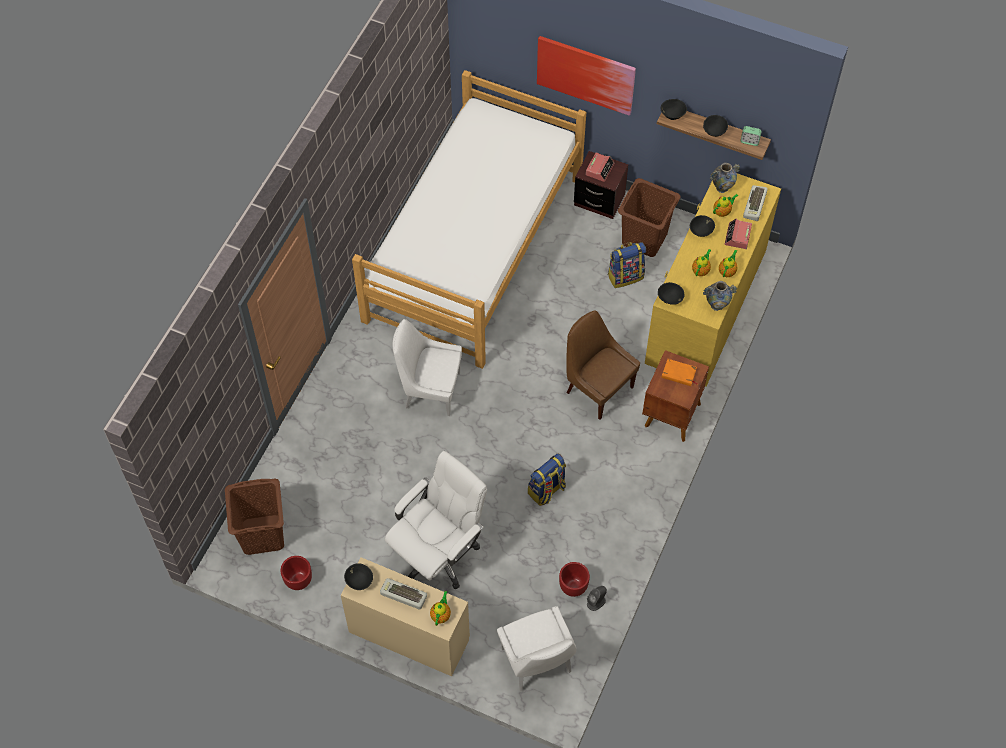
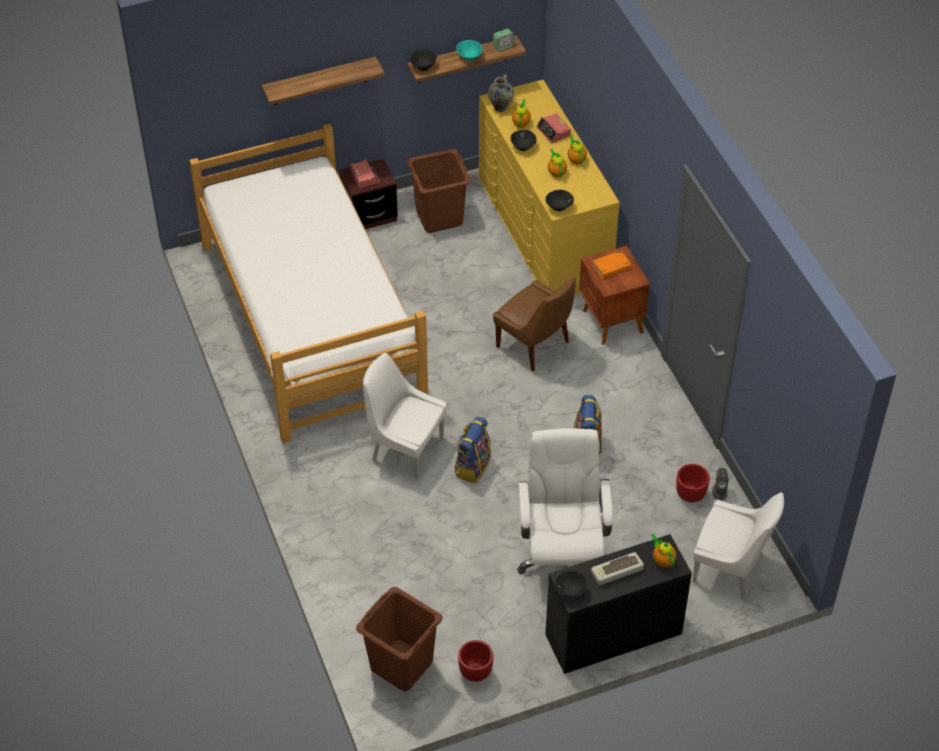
camera: 45 degrees left, 10 degrees down
beige desk [341,557,470,676] -> black desk [545,534,692,674]
white chair [393,319,462,416] -> white chair turned 60 degrees clockwise [363,353,447,479]
picture [537,36,636,116] -> shelf [262,57,385,105]
brown chair [566,310,640,420] -> brown chair turned 135 degrees counterclockwise [493,277,576,372]
backpack [608,242,646,288] -> backpack moved to [455,417,491,483]
black bowl [703,115,728,137] -> turquoise bowl [456,40,483,61]
vase [703,281,737,311] -> none
keyboard [743,185,768,221] -> none

